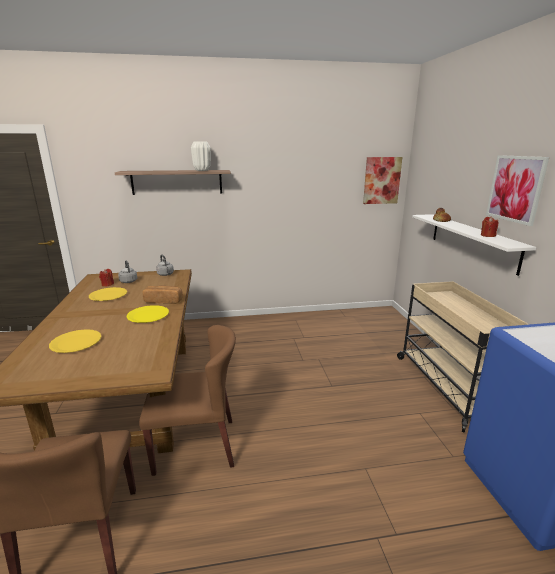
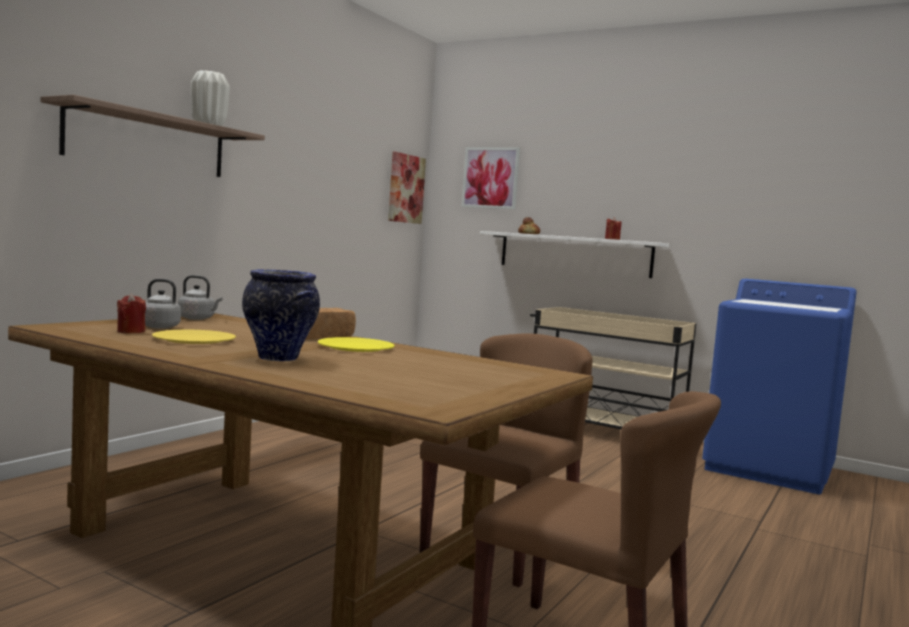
camera: 50 degrees left, 15 degrees down
yellow plate [49,329,101,353] -> none
picture [486,155,549,226] -> picture moved to [461,147,520,209]
none -> vase [242,269,320,361]

